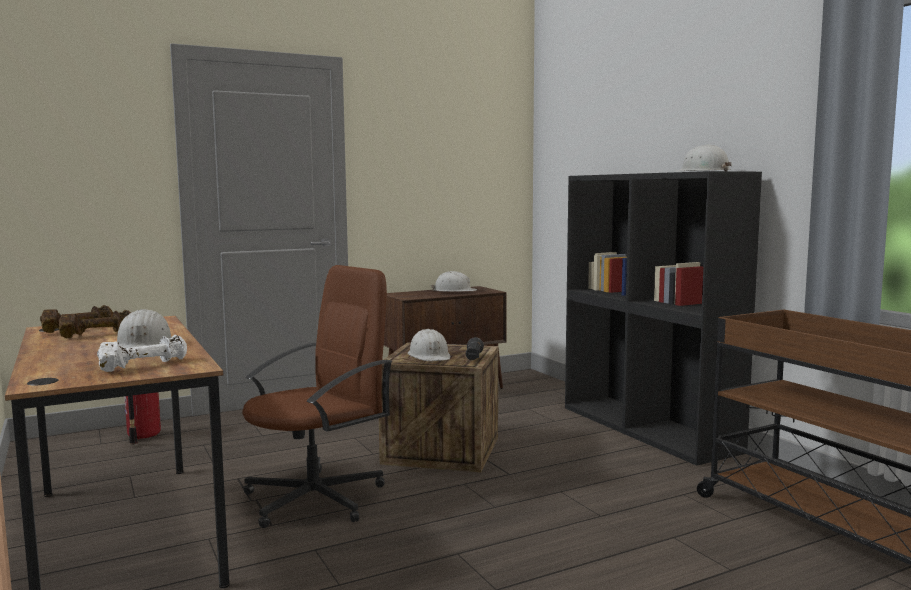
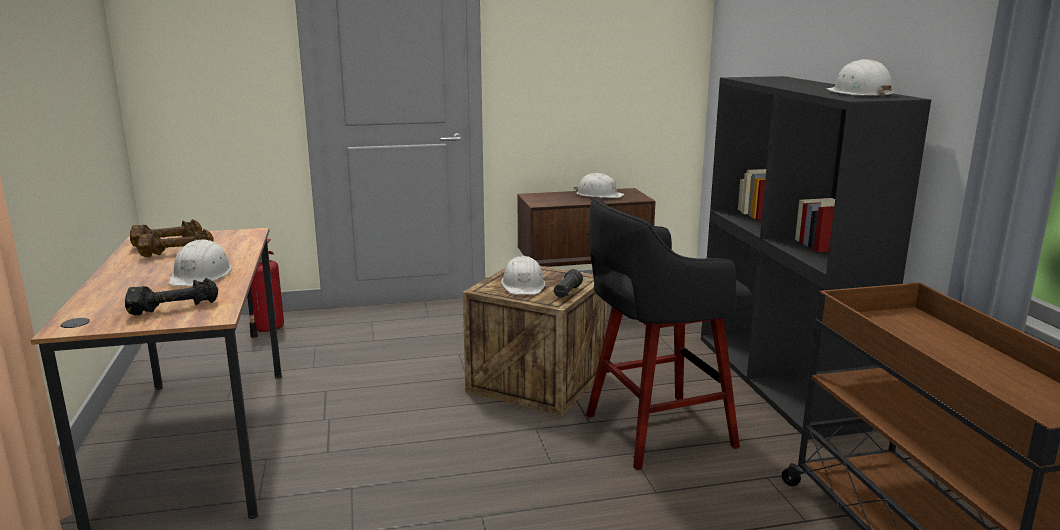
camera: 15 degrees right, 10 degrees up
white dumbbell [97,335,187,372] -> black dumbbell [125,278,219,315]
brown office chair [242,265,393,528] -> none
none -> black stool [586,196,752,470]

